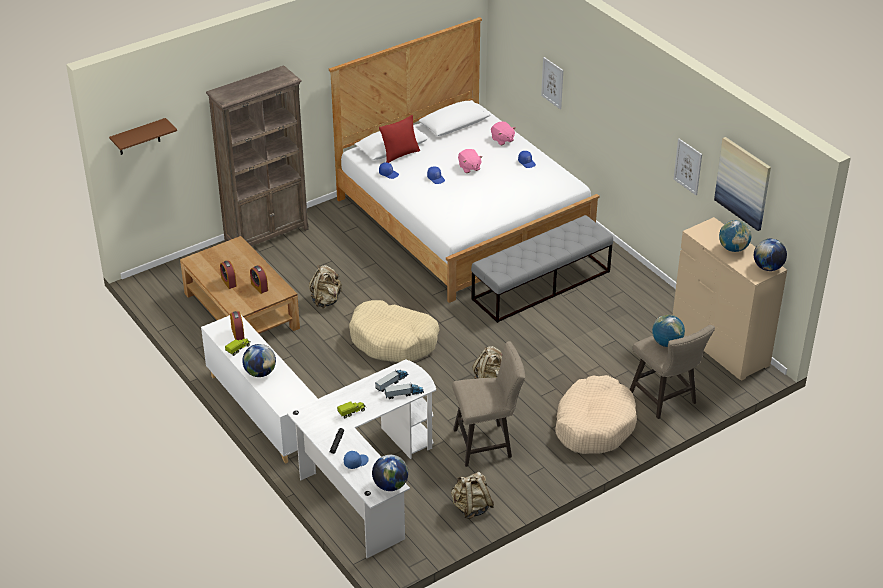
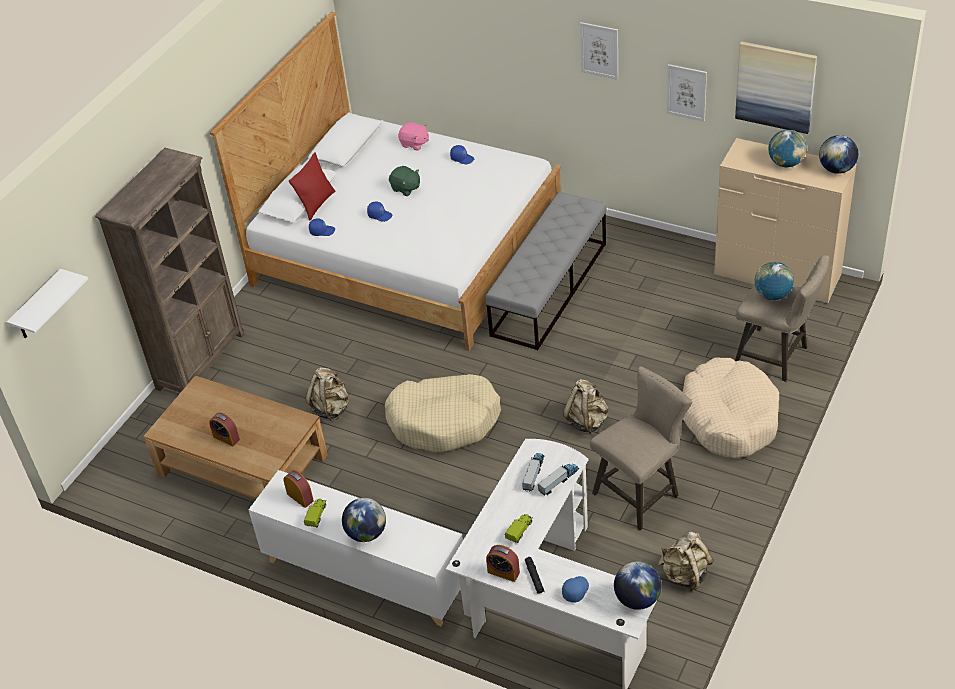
camera: 25 degrees left, 5 degrees up
brown shelf [109,118,177,155] -> white shelf [7,269,88,338]
alarm clock [250,265,268,294] -> alarm clock moved to [486,545,520,582]
pink plush toy [458,149,483,173] -> green plush toy [389,166,420,196]
picture [541,57,563,109] -> picture moved to [580,22,618,80]

